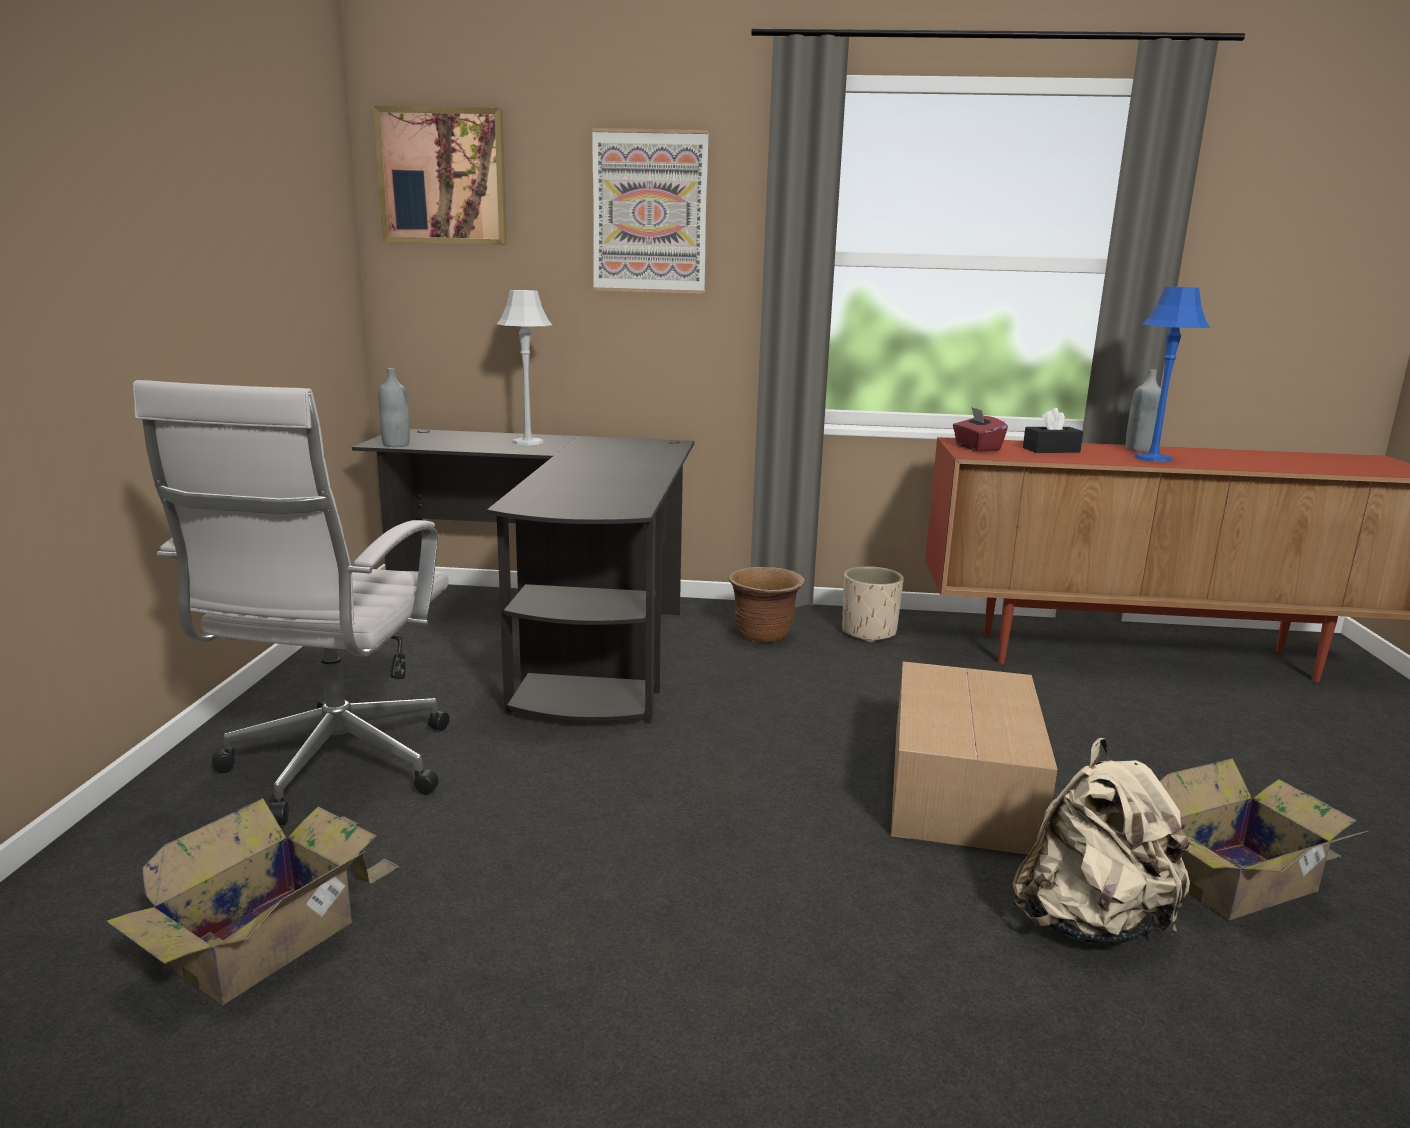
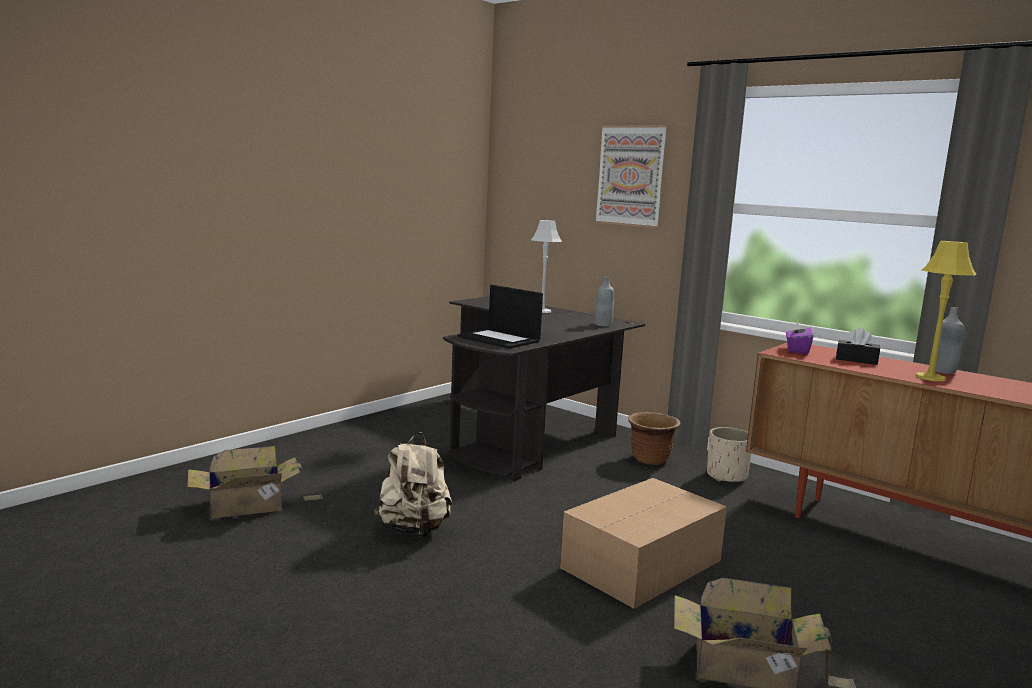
camera: 35 degrees right, 5 degrees down
white office chair [133,380,449,825] -> none
picture [373,106,507,245] -> none
grey bottle [379,368,410,447] -> grey bottle moved to [595,276,614,326]
red tissue box [953,407,1008,452] -> purple tissue box [786,320,814,354]
beige backpack [1012,738,1194,944] -> beige backpack moved to [373,432,452,538]
blue table lamp [1134,287,1210,462] -> yellow table lamp [915,241,976,381]
none -> laptop [458,285,543,349]

